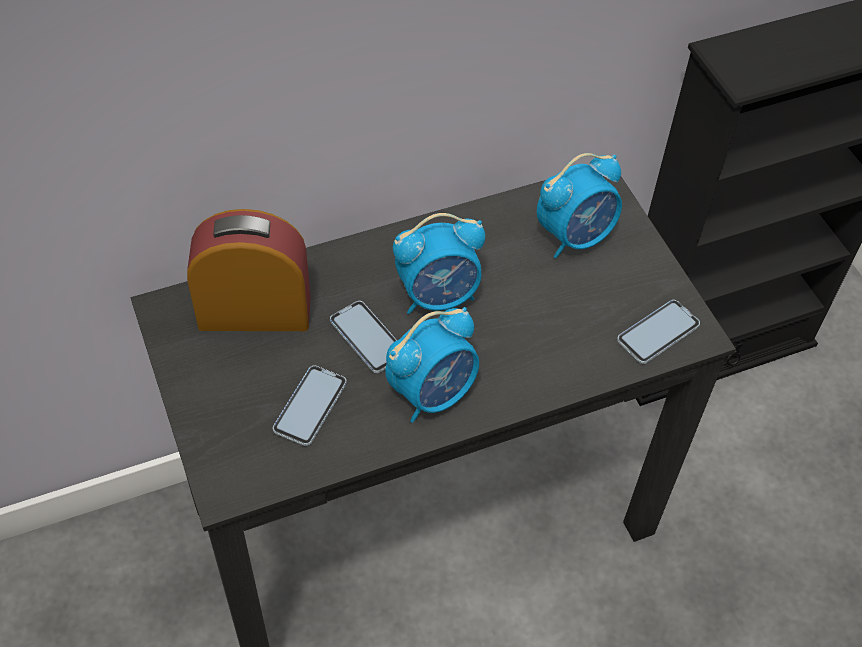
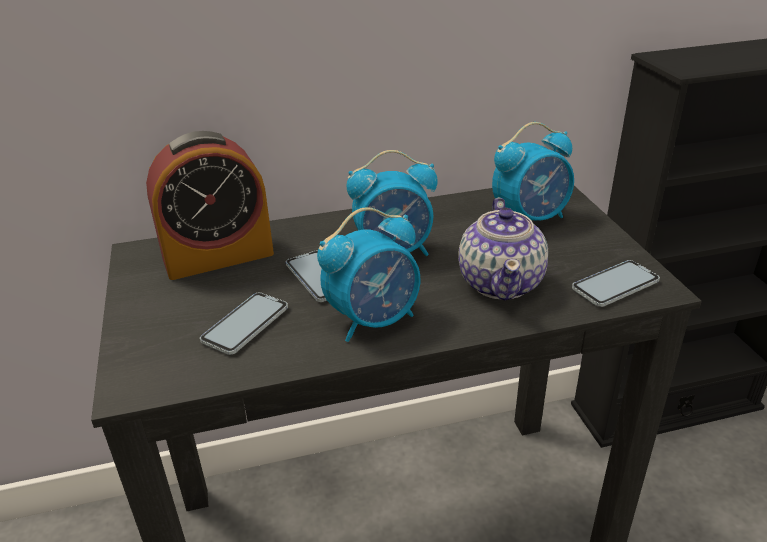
camera: 10 degrees right, 20 degrees down
alarm clock [187,209,311,331] -> alarm clock turned 150 degrees clockwise [146,131,274,280]
none -> teapot [458,198,548,301]

